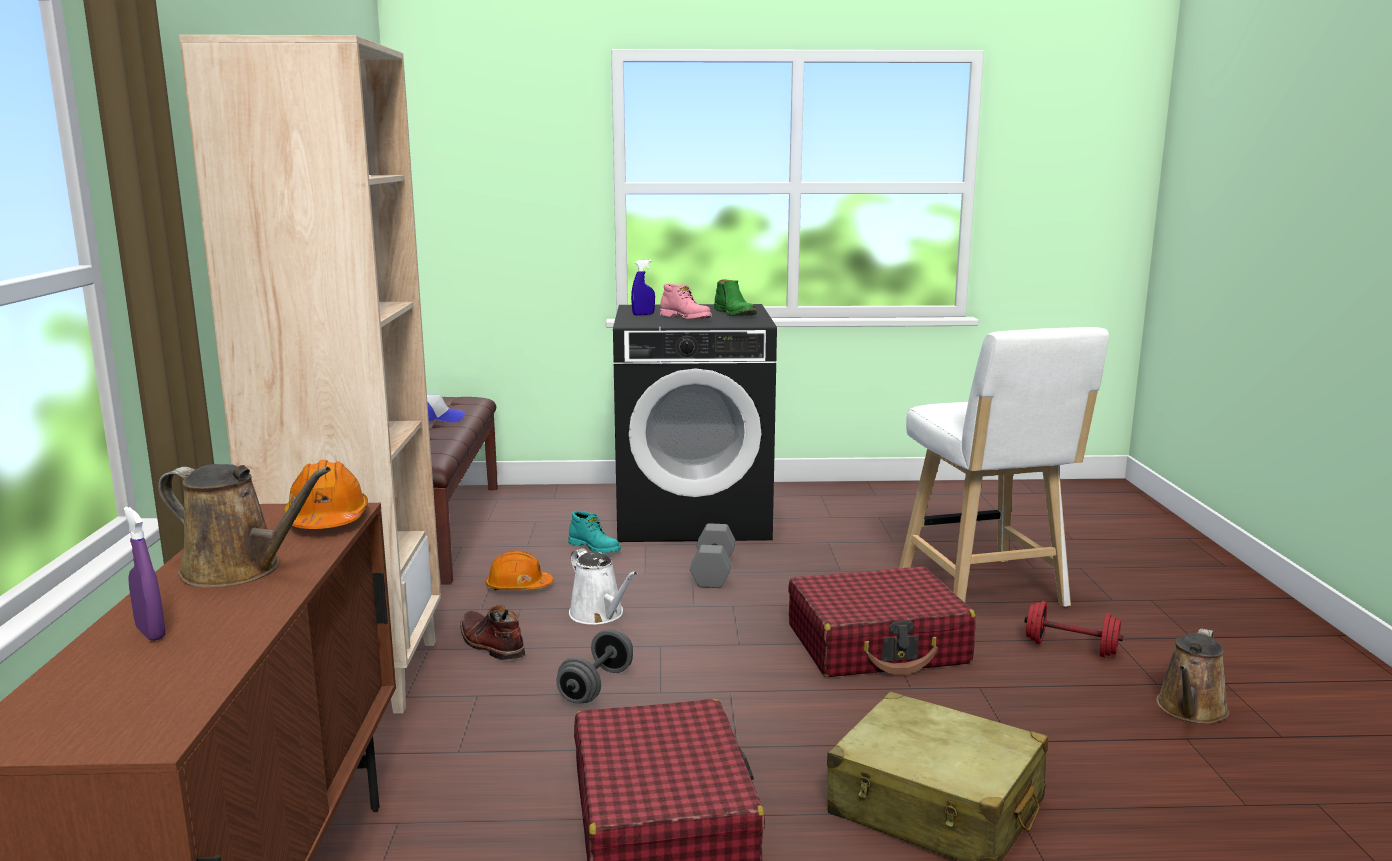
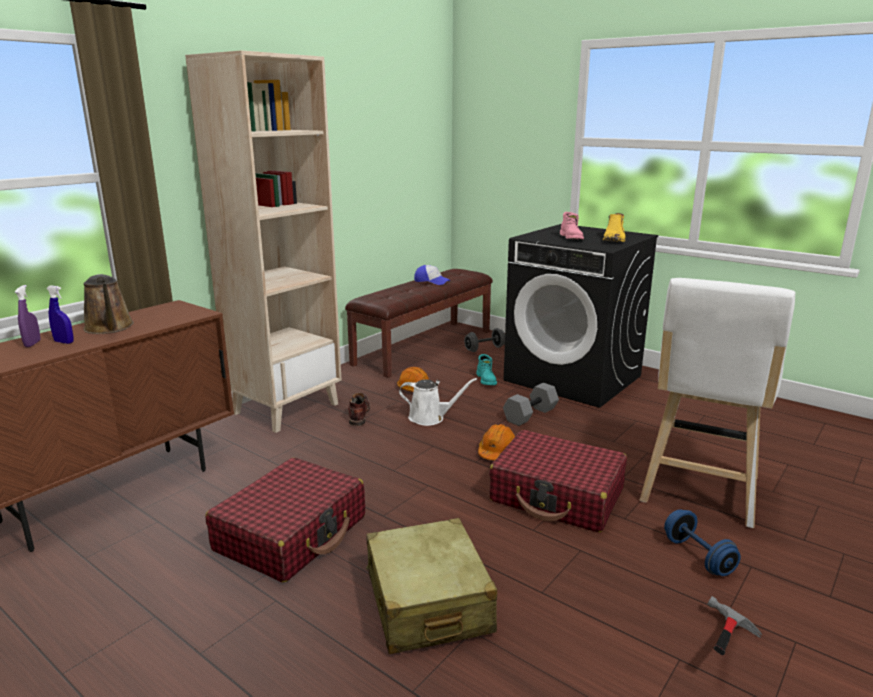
camera: 40 degrees right, 5 degrees up
orange hard hat [284,460,368,529] -> orange hard hat moved to [478,424,515,460]
grey dumbbell [556,629,633,703] -> grey dumbbell moved to [464,328,505,352]
white watering can [569,548,637,625] -> white watering can turned 90 degrees counterclockwise [399,378,477,426]
blue spray bottle [631,260,655,315] -> blue spray bottle moved to [46,285,74,344]
green boot [714,279,757,316] -> yellow boot [603,213,625,242]
red dumbbell [1024,601,1123,657] -> blue dumbbell [664,509,741,576]
brown watering can [1156,628,1229,724] -> hammer [707,596,762,655]

